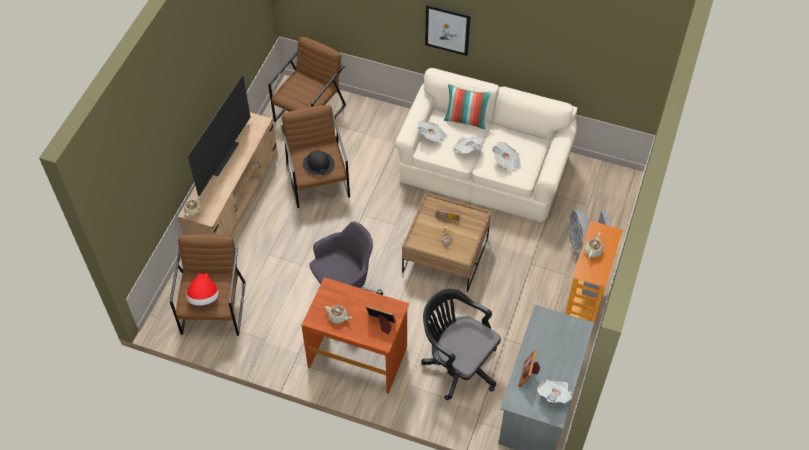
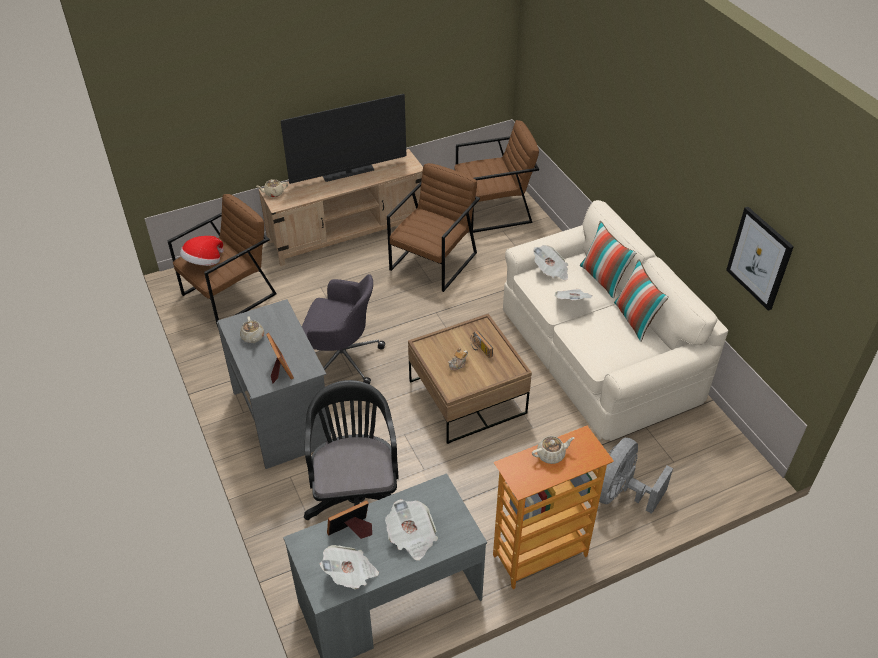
camera: 45 degrees right, 10 degrees down
brown desk [302,277,409,394] -> grey desk [217,299,332,469]
black hat [303,151,335,175] -> none
picture [425,4,471,56] -> picture moved to [726,207,794,311]
newspaper [492,142,521,170] -> newspaper moved to [385,499,438,560]
none -> pillow [614,259,668,341]

